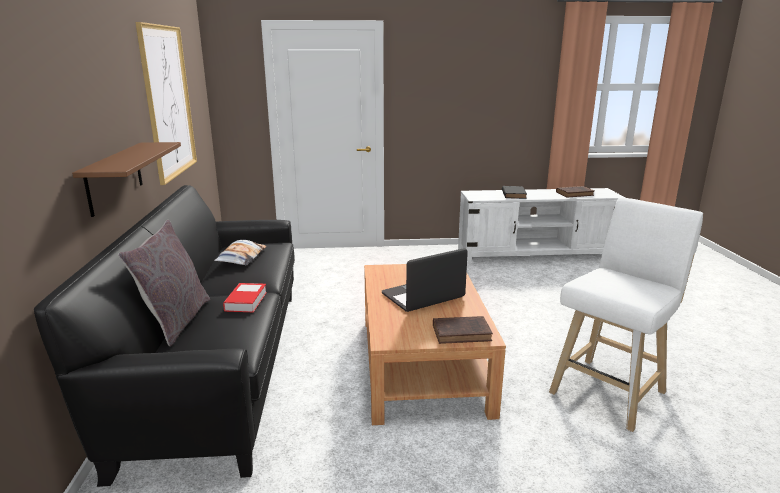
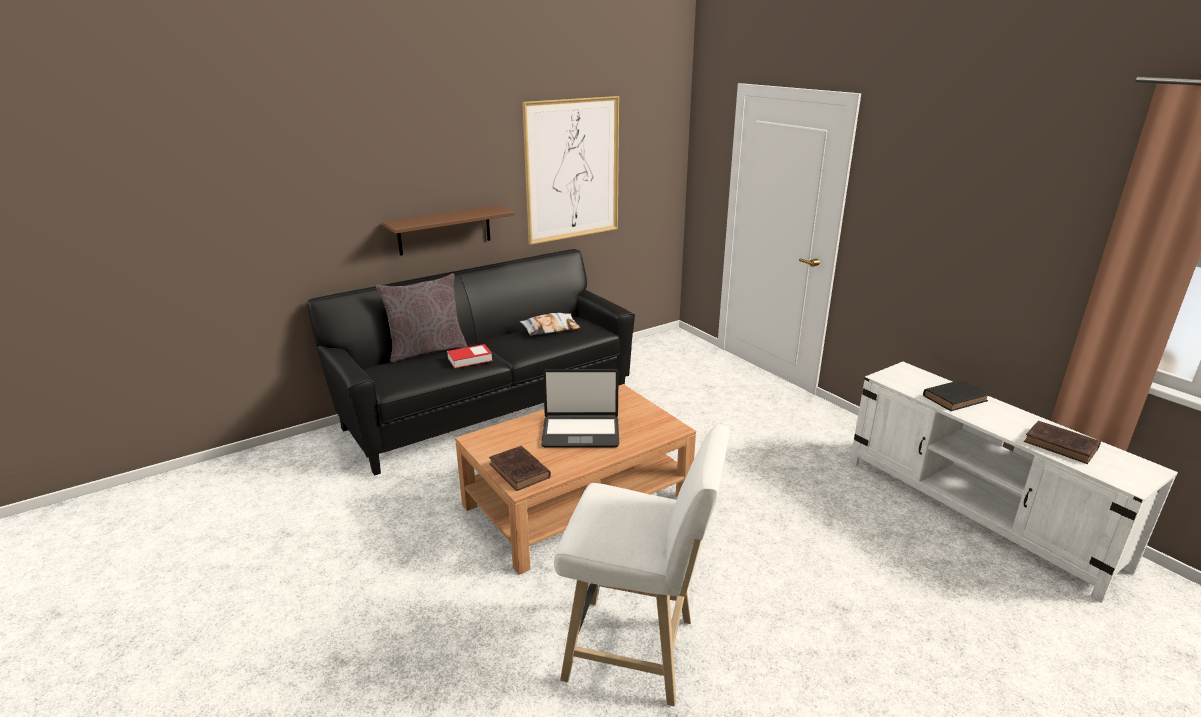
camera: 60 degrees right, 5 degrees up
laptop [382,248,468,312] -> laptop turned 150 degrees clockwise [541,369,619,448]

